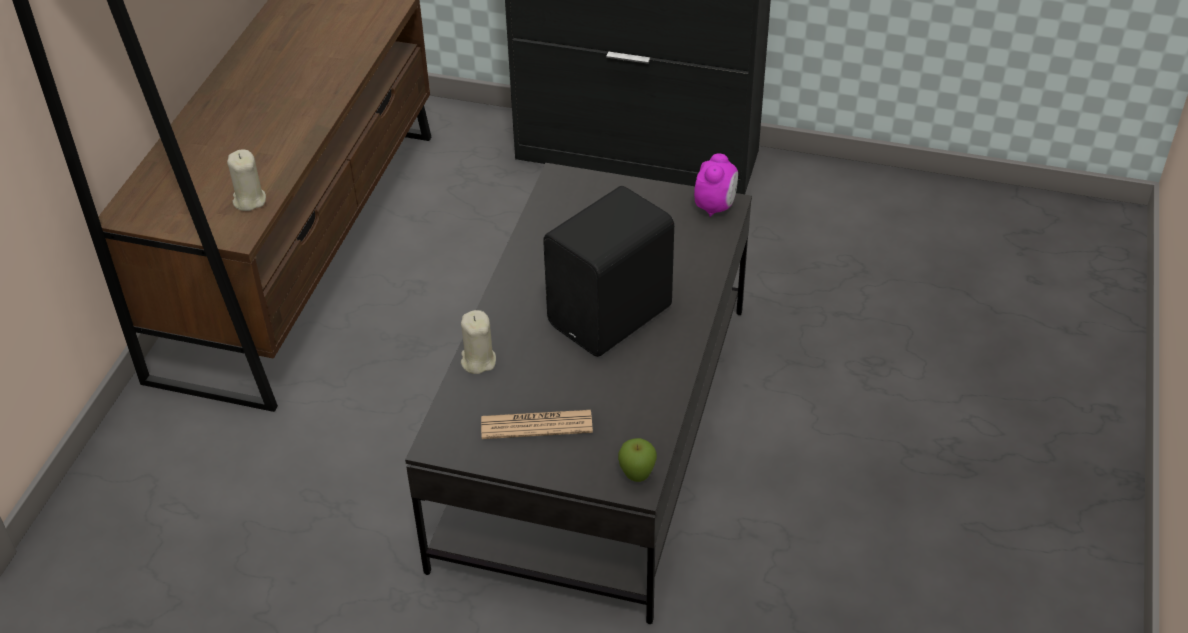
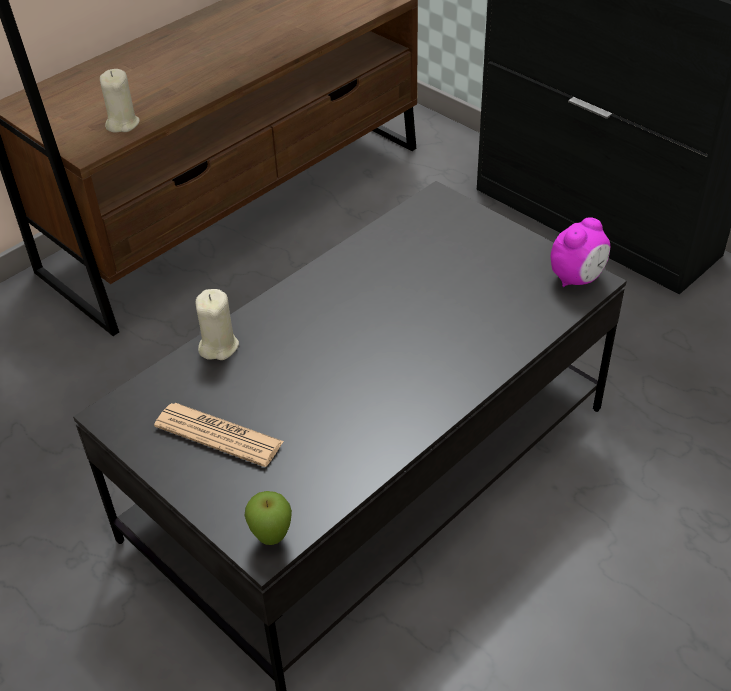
camera: 30 degrees right, 0 degrees up
black speaker [543,186,674,357] -> none

